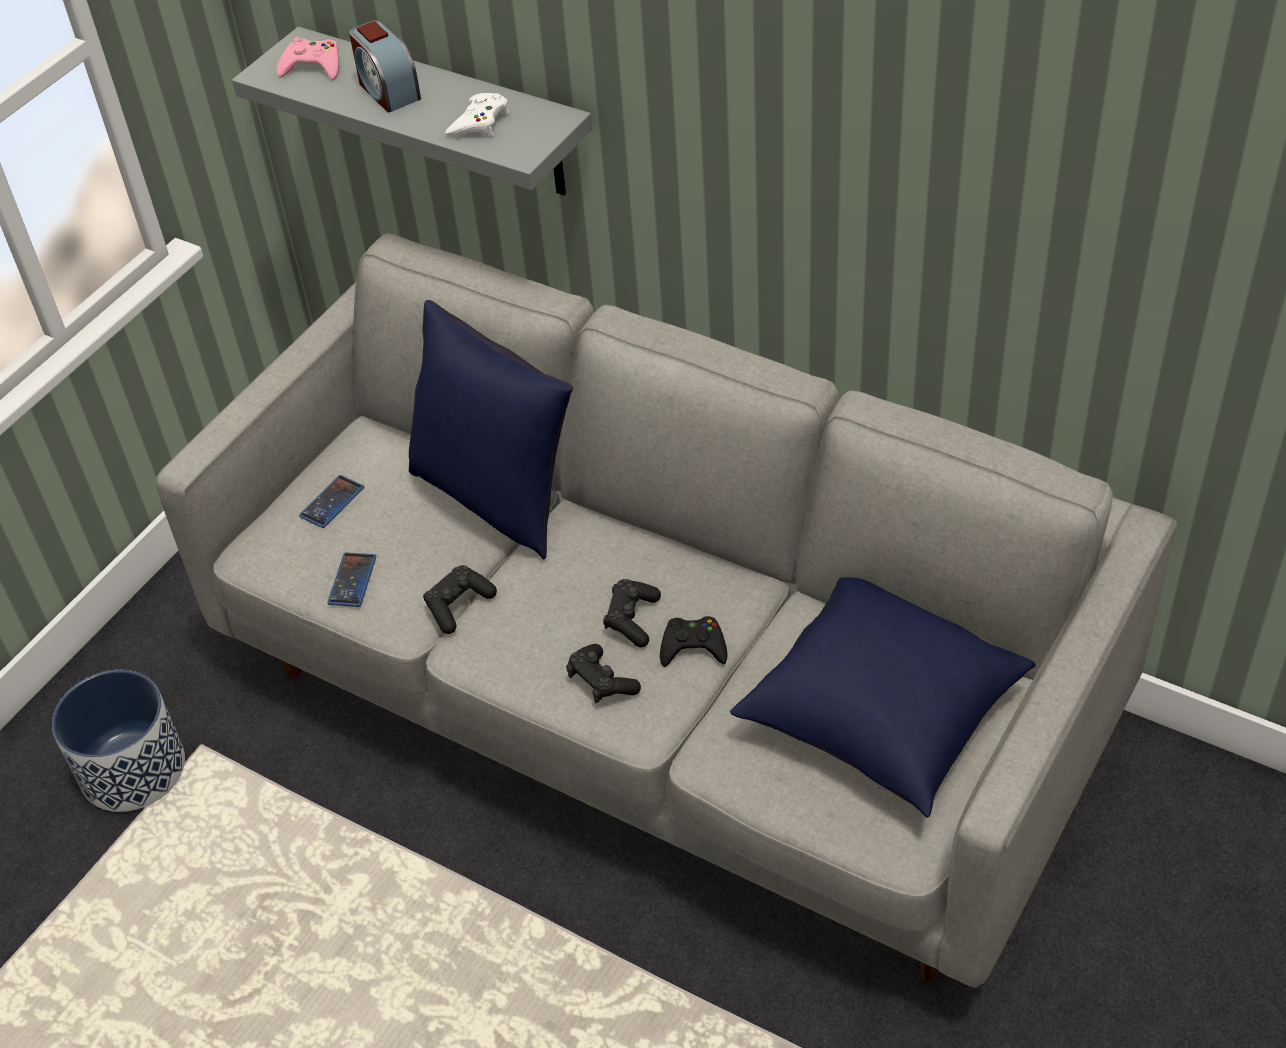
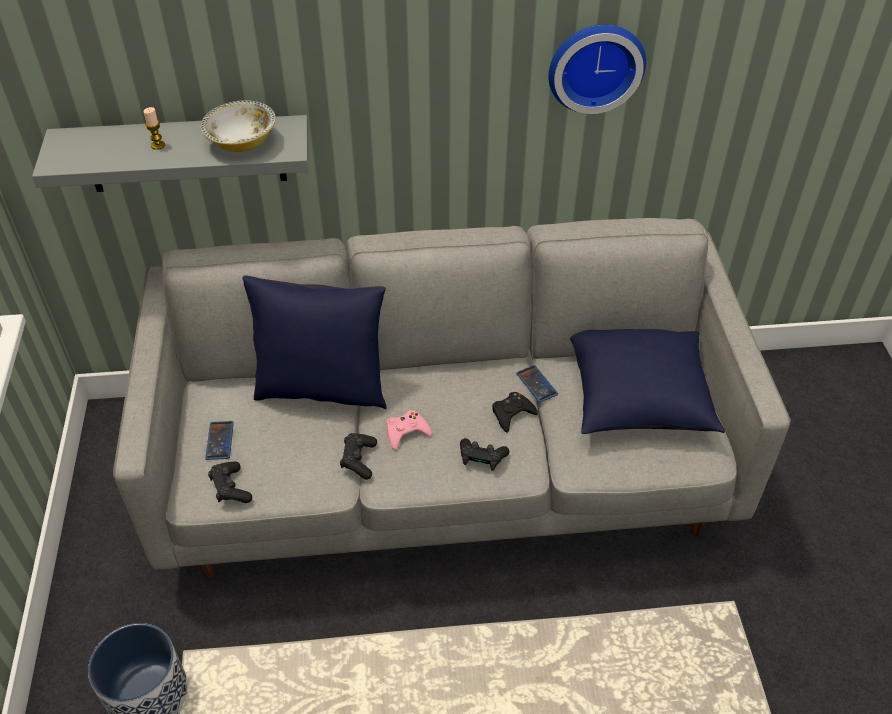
camera: 40 degrees left, 0 degrees up
pink game controller [277,37,339,80] -> pink game controller moved to [386,410,432,450]
phone [327,552,376,607] -> phone moved to [516,365,558,403]
alarm clock [349,20,421,113] -> candle [143,107,165,150]
white game controller [445,93,509,137] -> bowl [201,100,276,152]
black game controller [603,579,661,648] -> black game controller moved to [208,461,252,503]
none -> wall clock [548,25,646,114]

